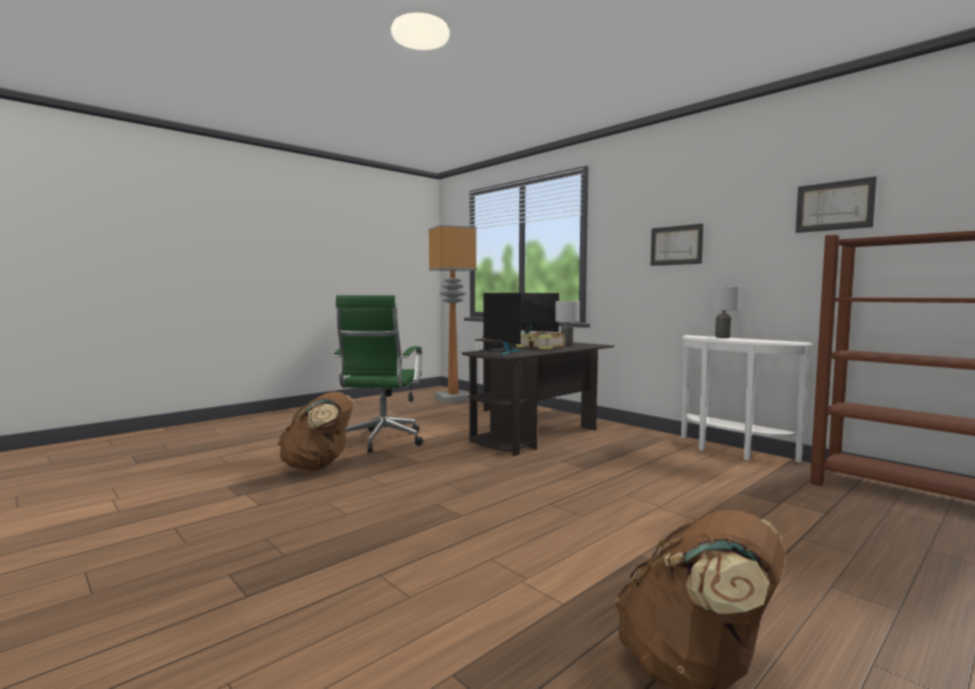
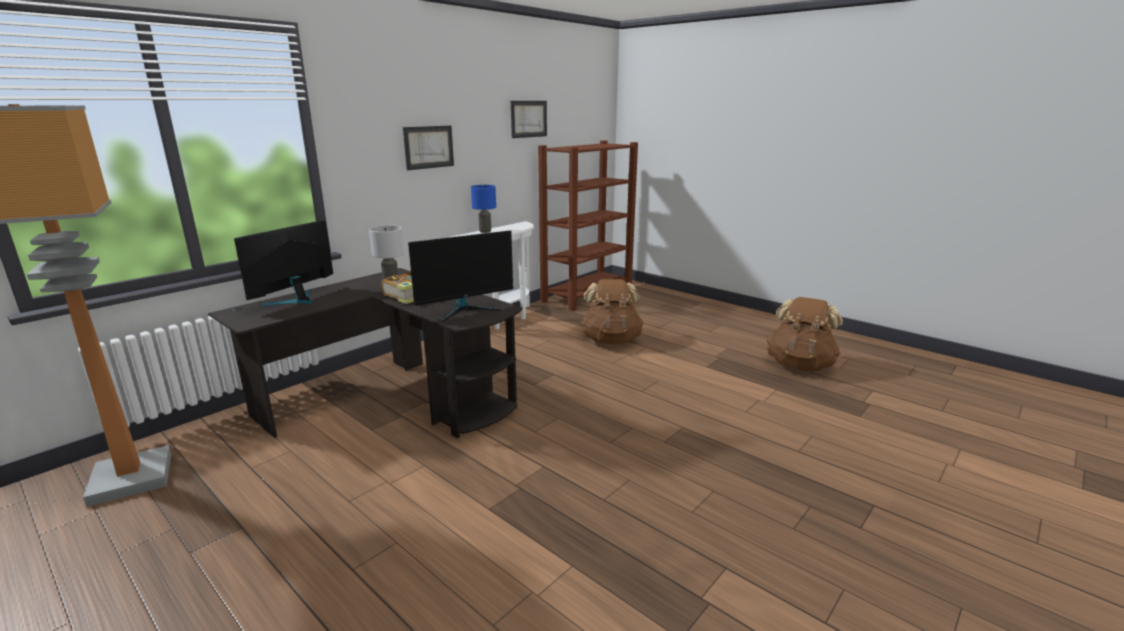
camera: 95 degrees left, 15 degrees up
brown backpack [278,392,355,471] -> brown backpack moved to [581,279,644,344]
green office chair [333,295,423,453] -> none
white table lamp [709,285,740,338] -> blue table lamp [471,185,496,233]

